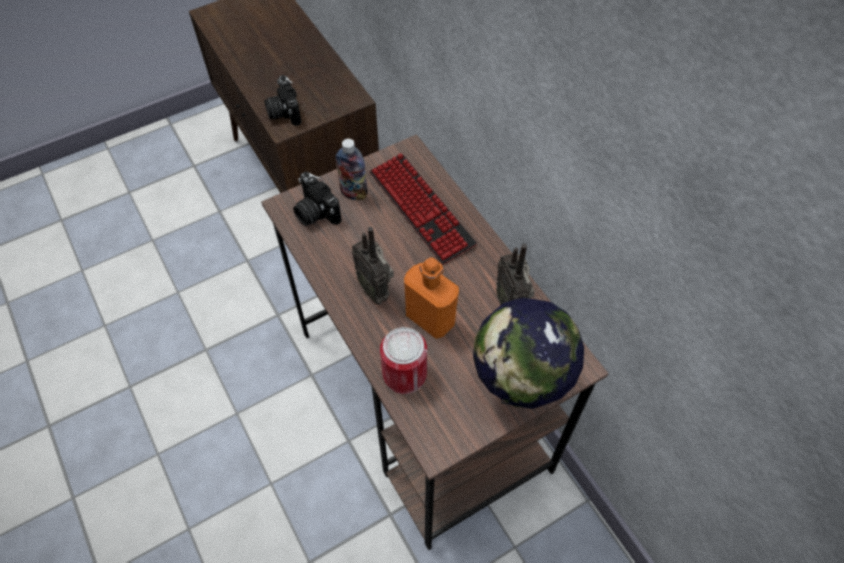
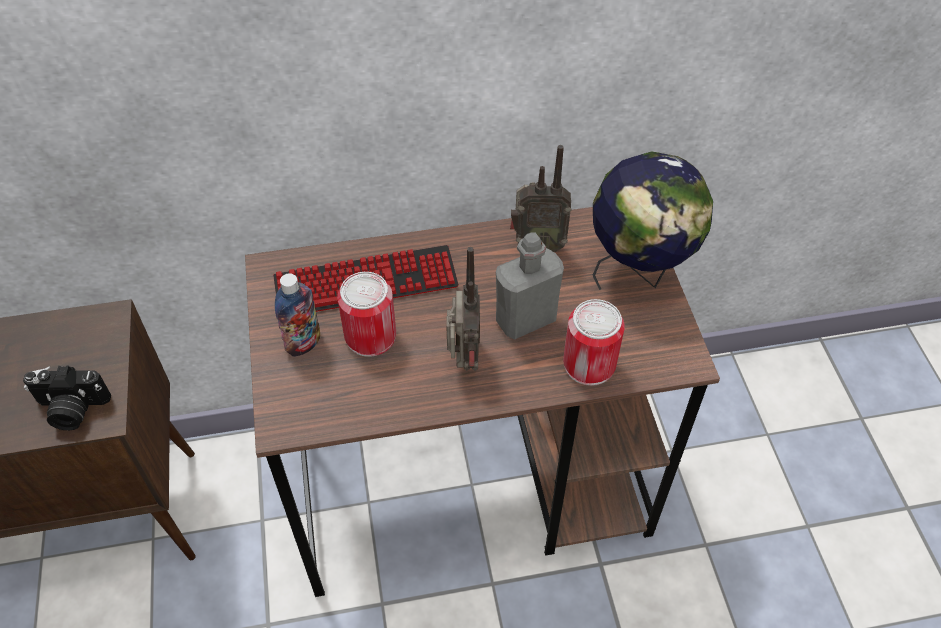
camera: 70 degrees left, 5 degrees down
camera [293,172,341,226] -> none
radio [352,227,394,305] -> radio turned 75 degrees counterclockwise [446,247,480,371]
orange bottle [404,258,459,339] -> grey bottle [496,232,564,339]
none -> can [337,272,396,357]

